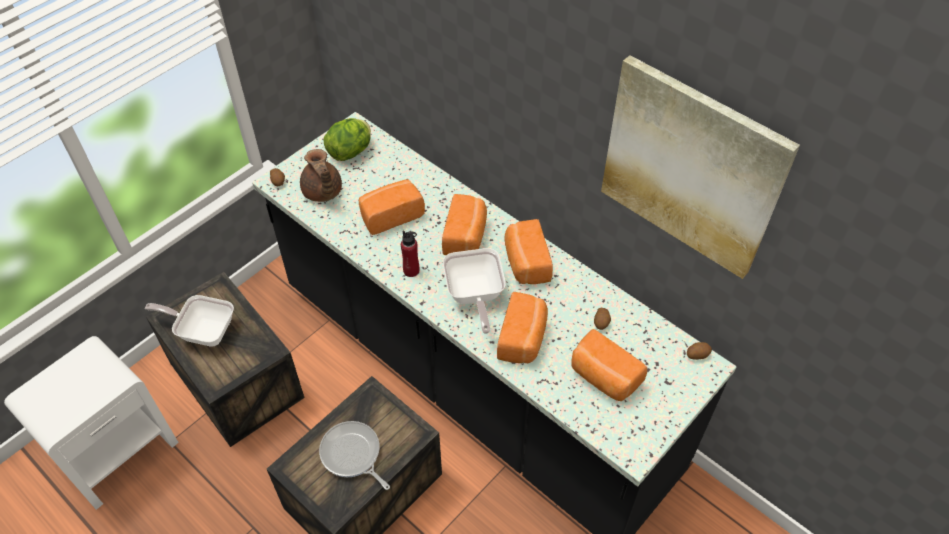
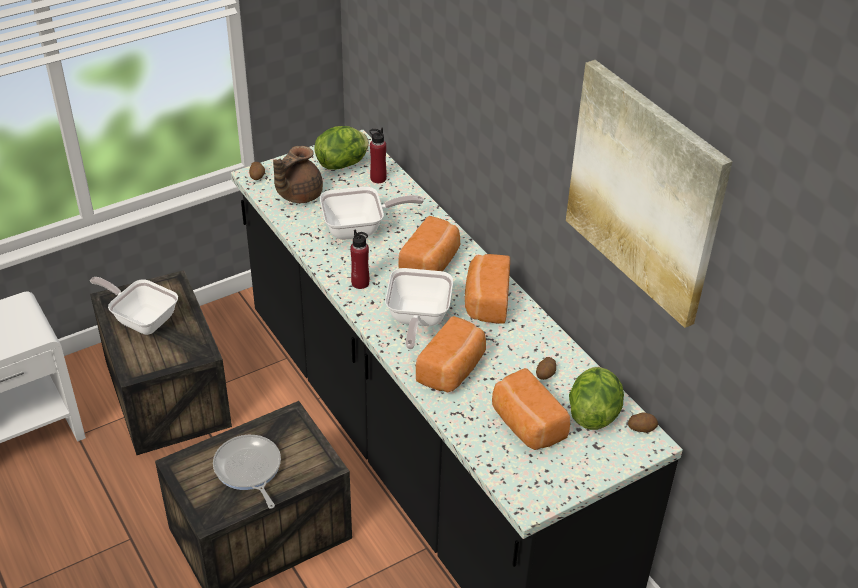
camera: 15 degrees right, 10 degrees down
brown teapot [300,149,342,202] -> brown teapot turned 45 degrees clockwise [273,146,323,203]
bread [359,179,425,235] -> frying pan [320,187,424,240]
none -> red bottle [369,128,387,183]
none -> lettuce [569,367,624,430]

